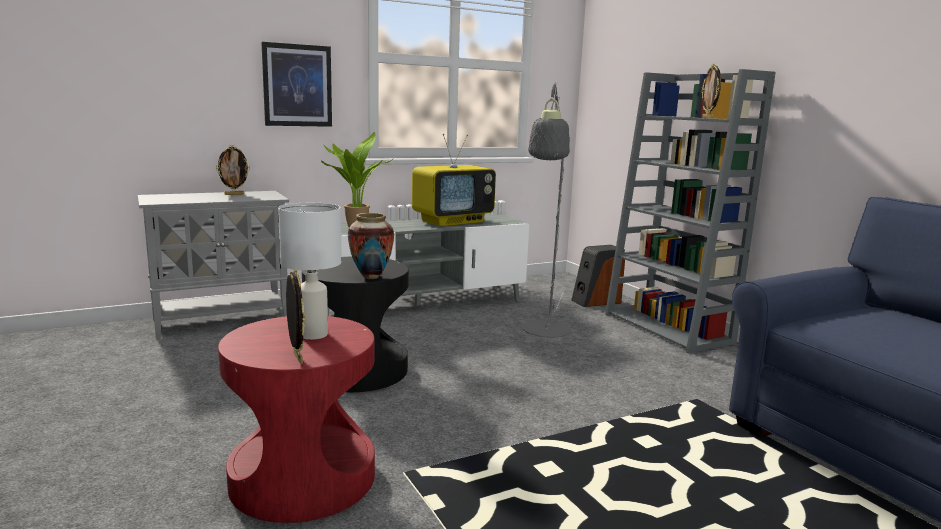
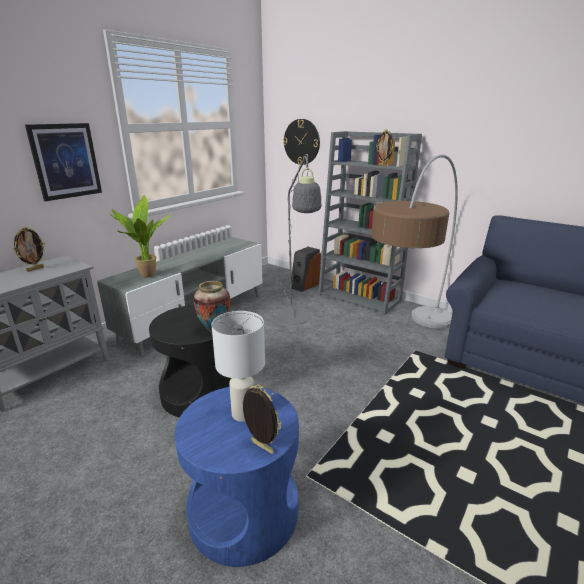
camera: 25 degrees left, 10 degrees up
red side table [218,316,375,523] -> blue side table [175,387,299,567]
television [412,134,496,226] -> none
none -> wall clock [283,119,320,165]
none -> floor lamp [371,154,458,329]

